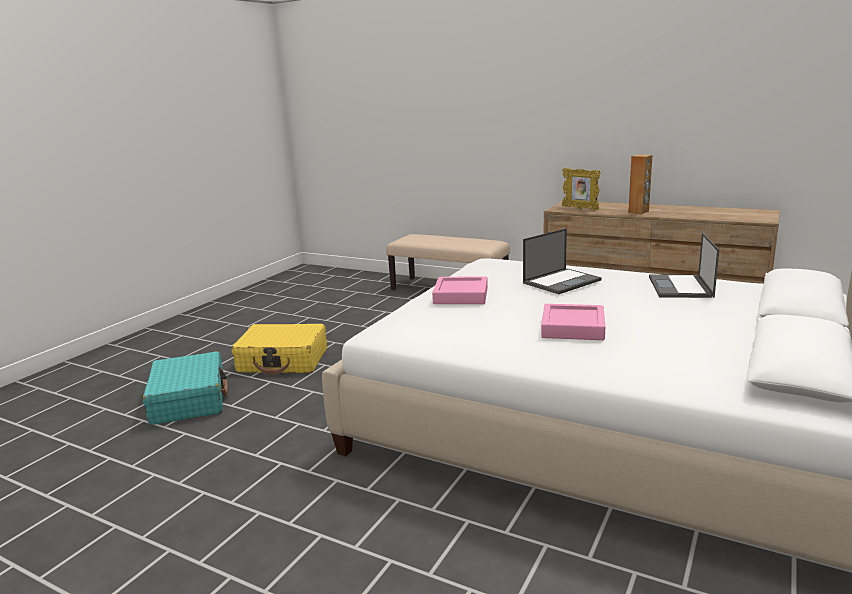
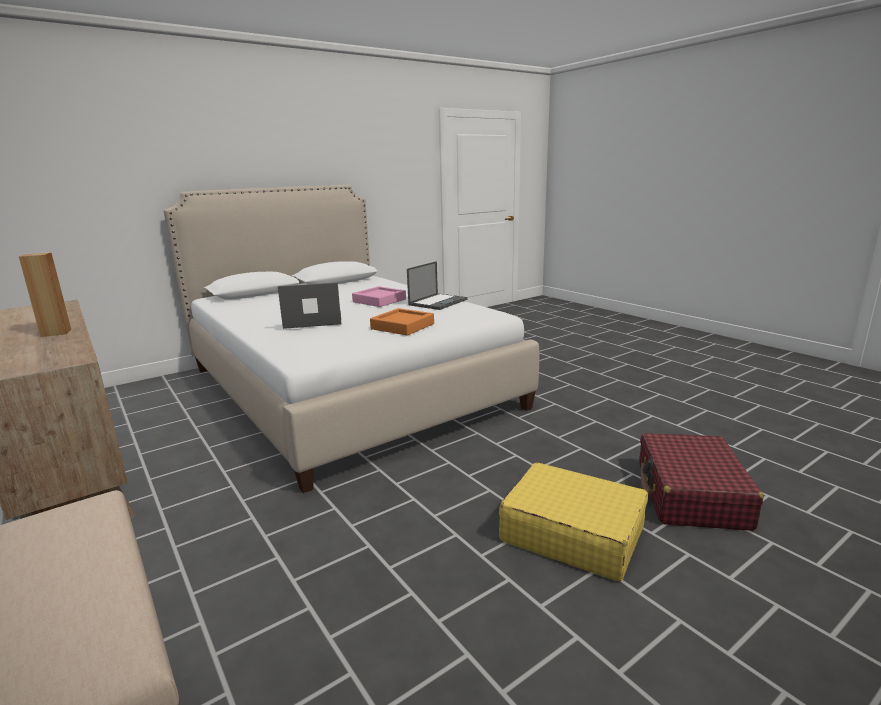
camera: 155 degrees left, 0 degrees up
turquoise suitcase [143,351,228,425] -> red suitcase [639,433,763,531]
pink tray [432,276,488,304] -> orange tray [370,308,434,335]
picture frame [562,168,600,210] -> none
laptop [649,233,719,298] -> laptop moved to [407,261,468,310]

